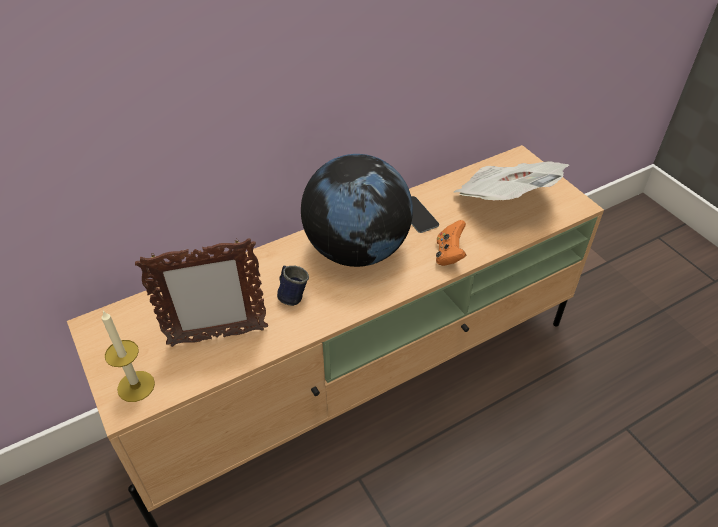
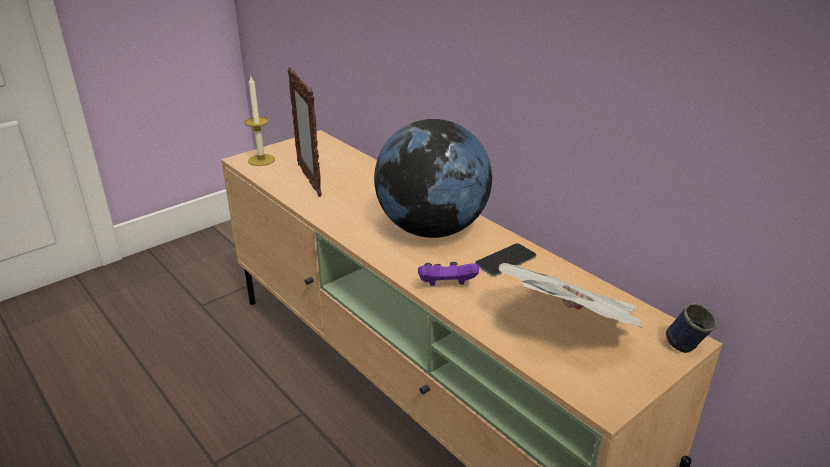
camera: 80 degrees right, 15 degrees down
blue mug [277,266,309,306] -> blue mug moved to [666,303,717,353]
orange game controller [436,220,466,266] -> purple game controller [418,262,479,286]

